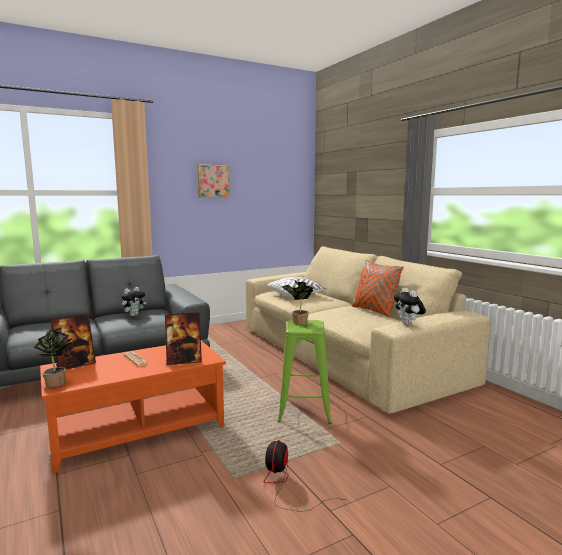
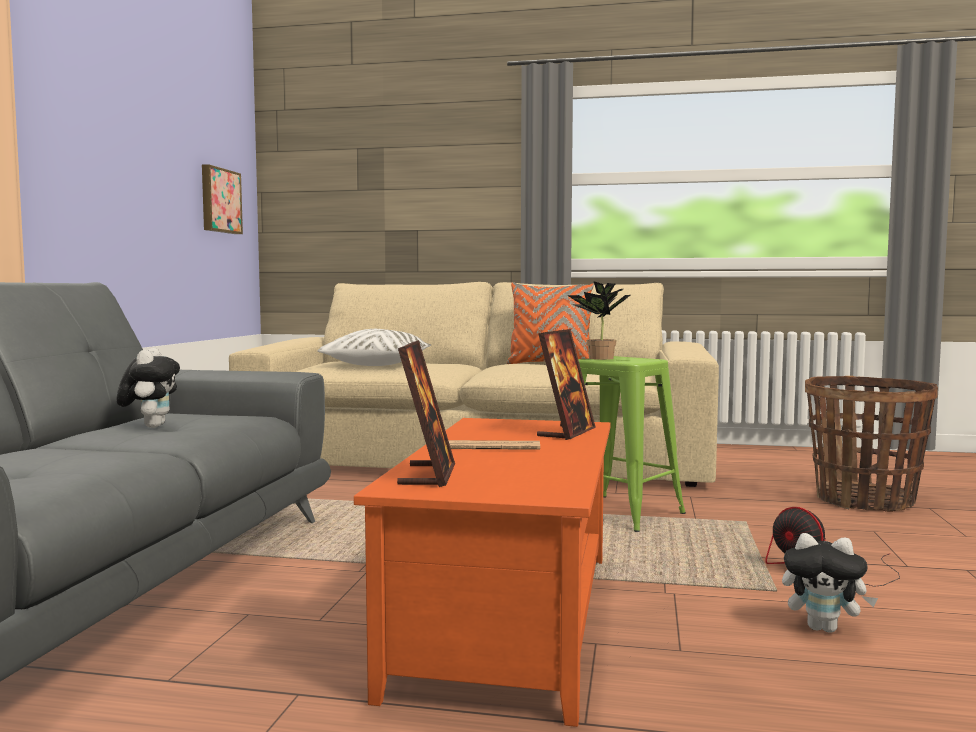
camera: 50 degrees left, 5 degrees down
potted plant [33,330,73,387] -> none
picture [197,164,230,198] -> picture moved to [202,164,243,234]
plush toy [393,288,426,325] -> plush toy moved to [782,533,878,633]
none -> basket [805,376,938,512]

